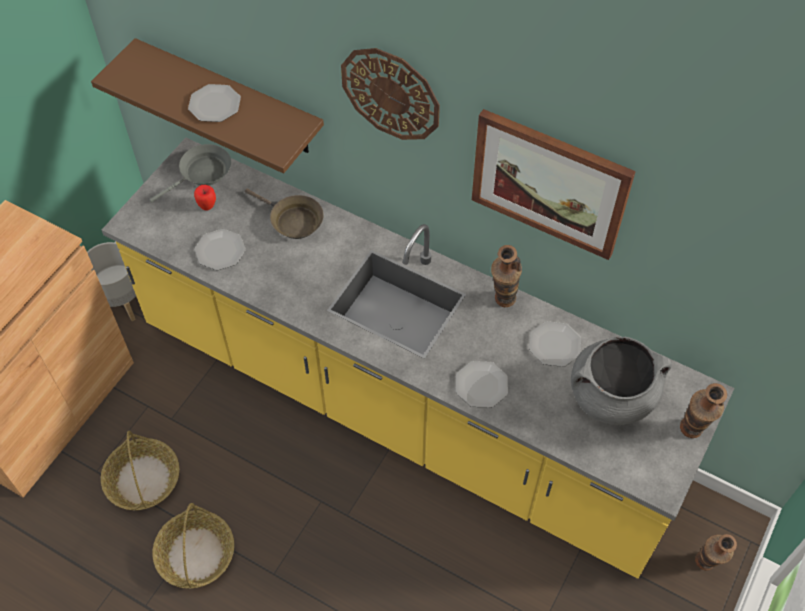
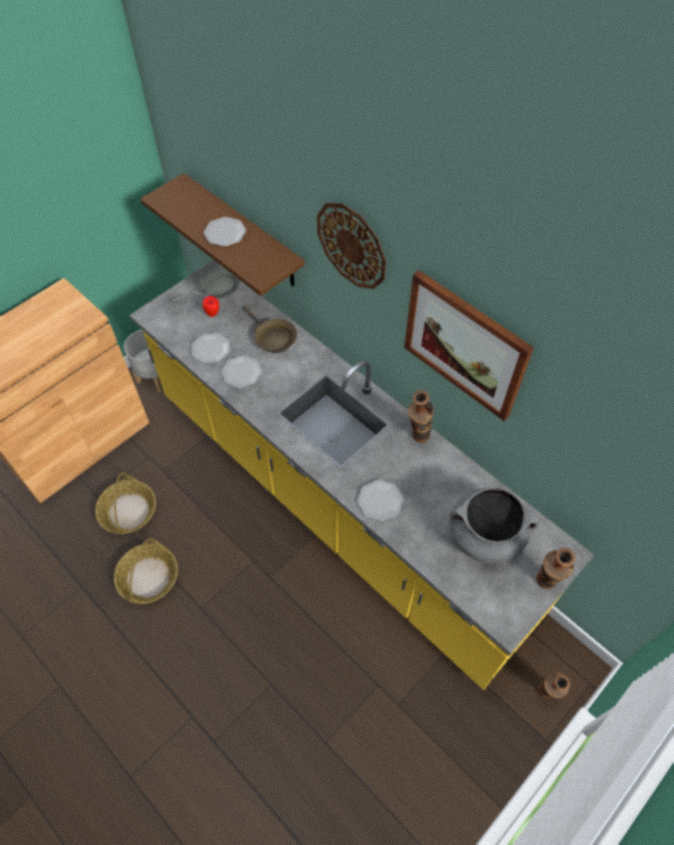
camera: 15 degrees right, 0 degrees up
plate [529,321,581,367] -> plate moved to [221,355,262,388]

